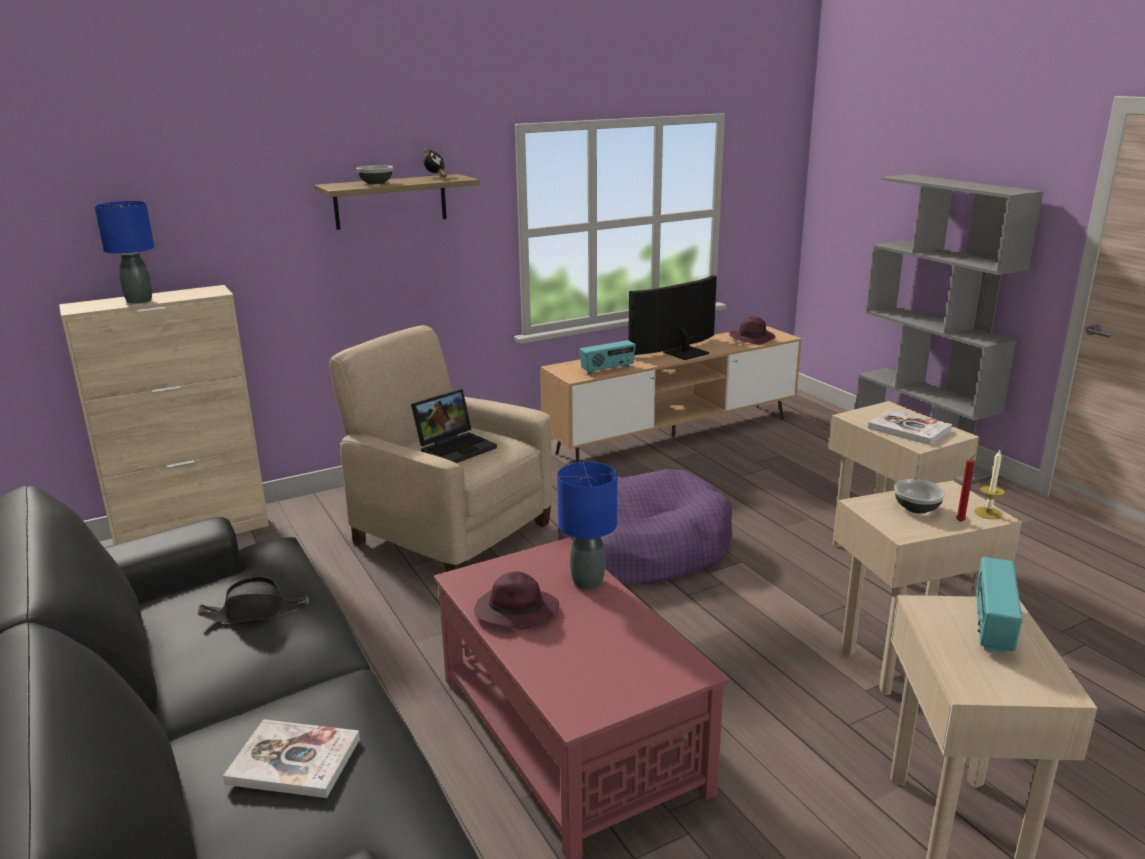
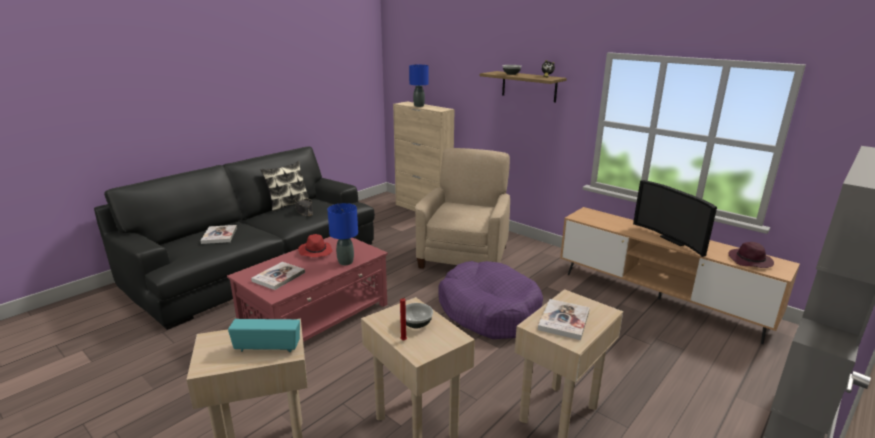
camera: 70 degrees right, 0 degrees up
laptop [411,389,497,463] -> none
purple hat [474,572,559,630] -> red hat [298,234,332,257]
radio [579,340,636,375] -> none
television [628,275,717,360] -> television turned 150 degrees counterclockwise [633,180,717,257]
candle [974,450,1005,519] -> none
none -> book [251,262,305,290]
none -> pillow [260,161,309,212]

